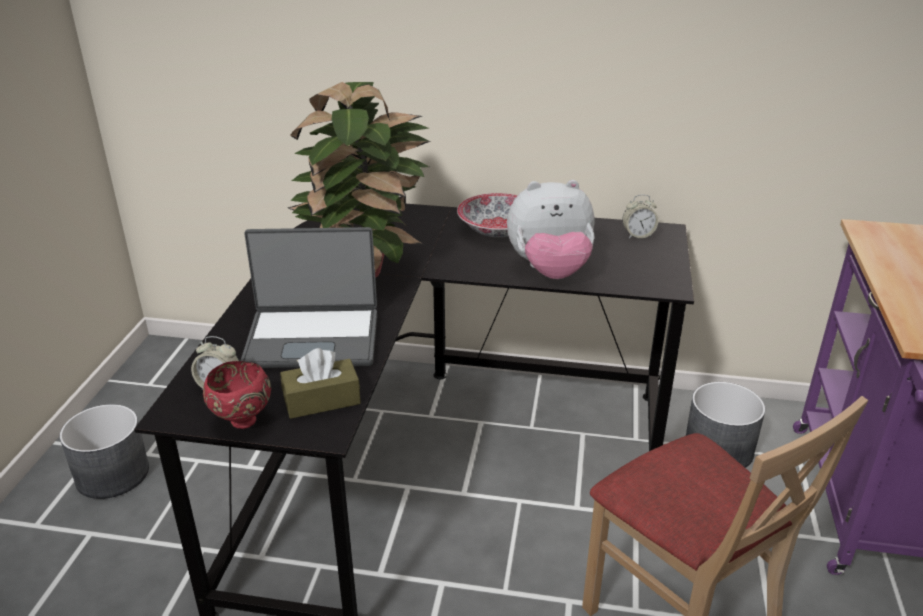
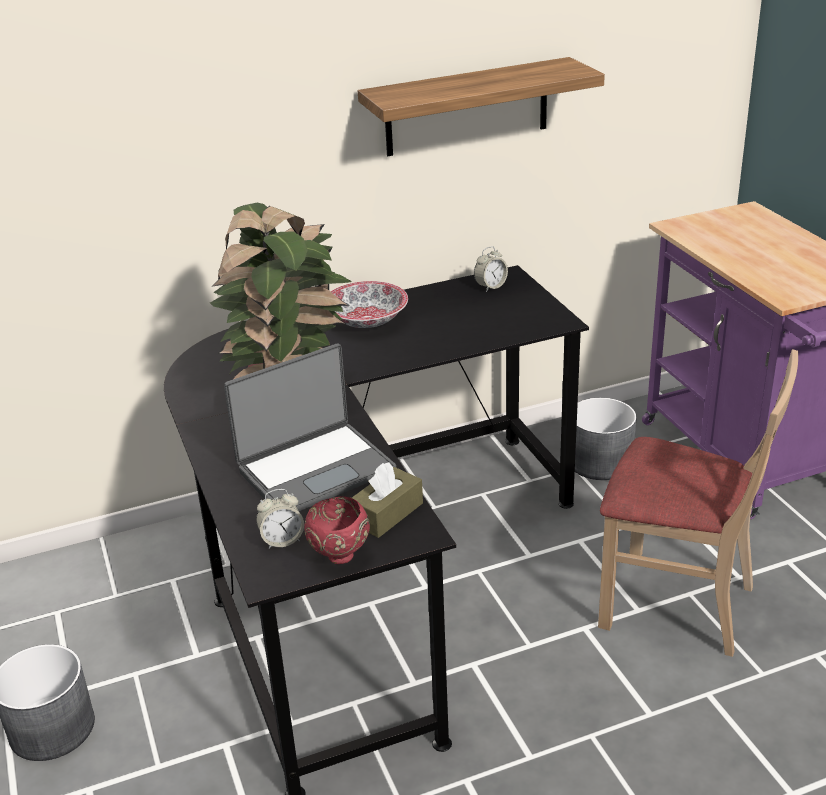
camera: 30 degrees left, 0 degrees up
plush toy [507,180,595,279] -> none
none -> shelf [358,57,605,156]

